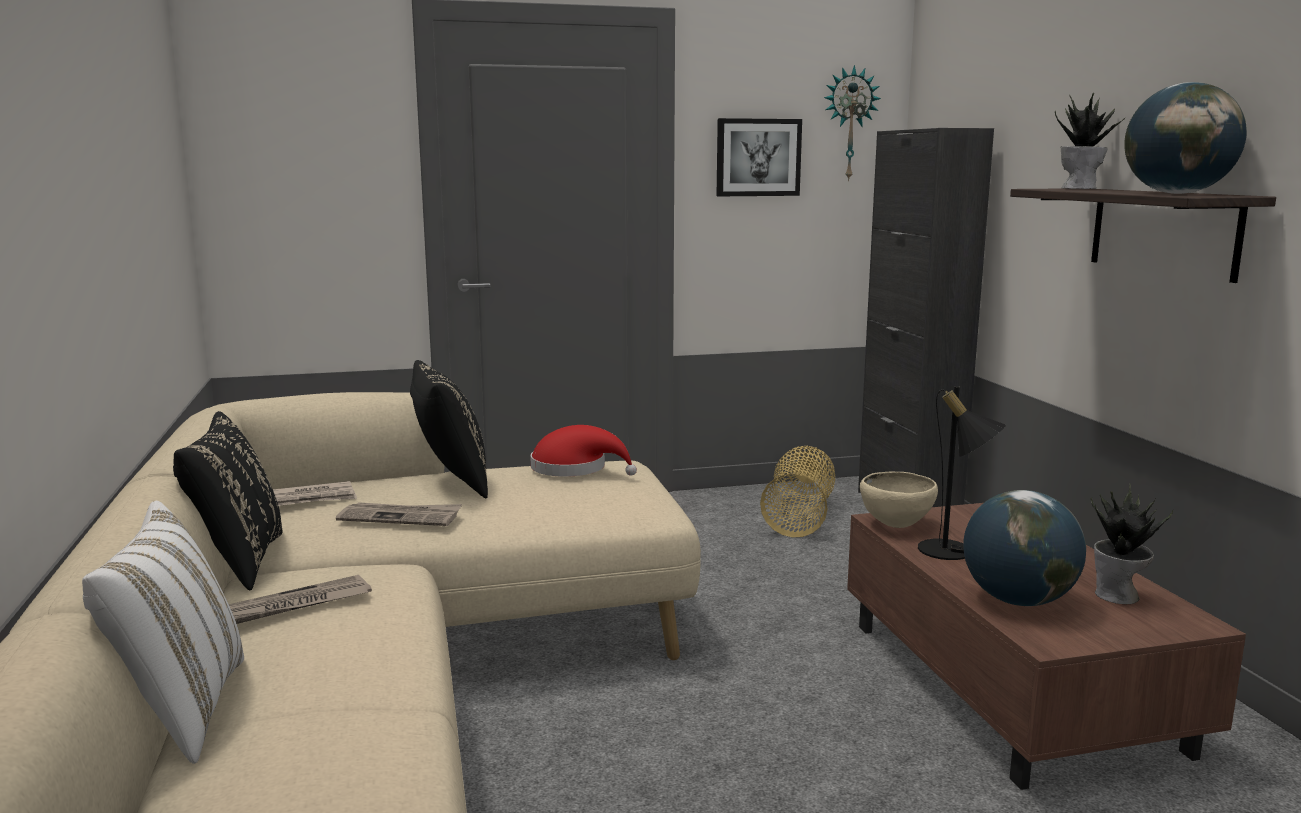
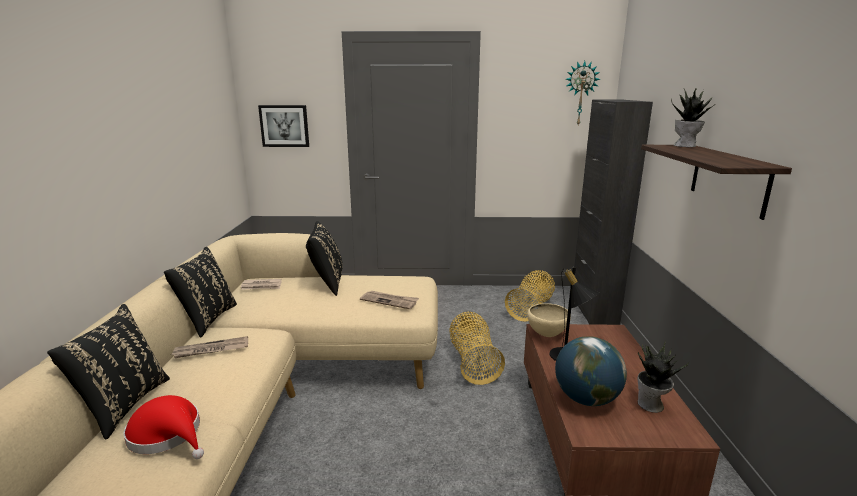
camera: 15 degrees right, 5 degrees up
white pillow [82,501,244,764] -> black pillow [47,304,170,439]
newspaper [336,502,462,526] -> newspaper moved to [360,291,419,309]
red hat [530,425,637,477] -> red hat moved to [123,395,204,459]
picture [716,118,802,196] -> picture moved to [258,105,309,147]
globe [1124,82,1247,194] -> none
none -> basket [449,312,505,385]

